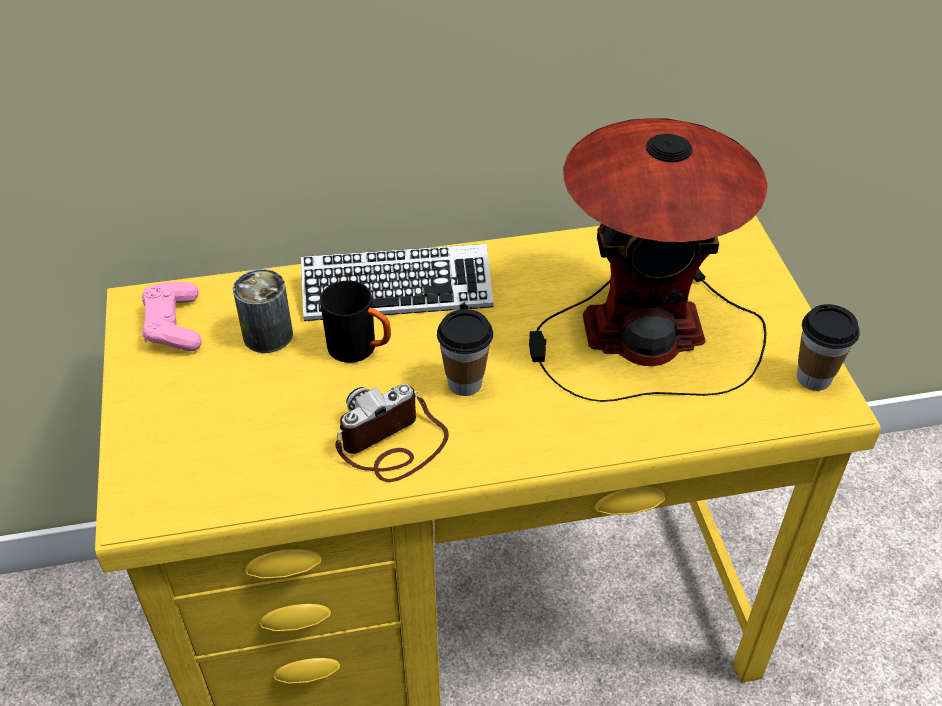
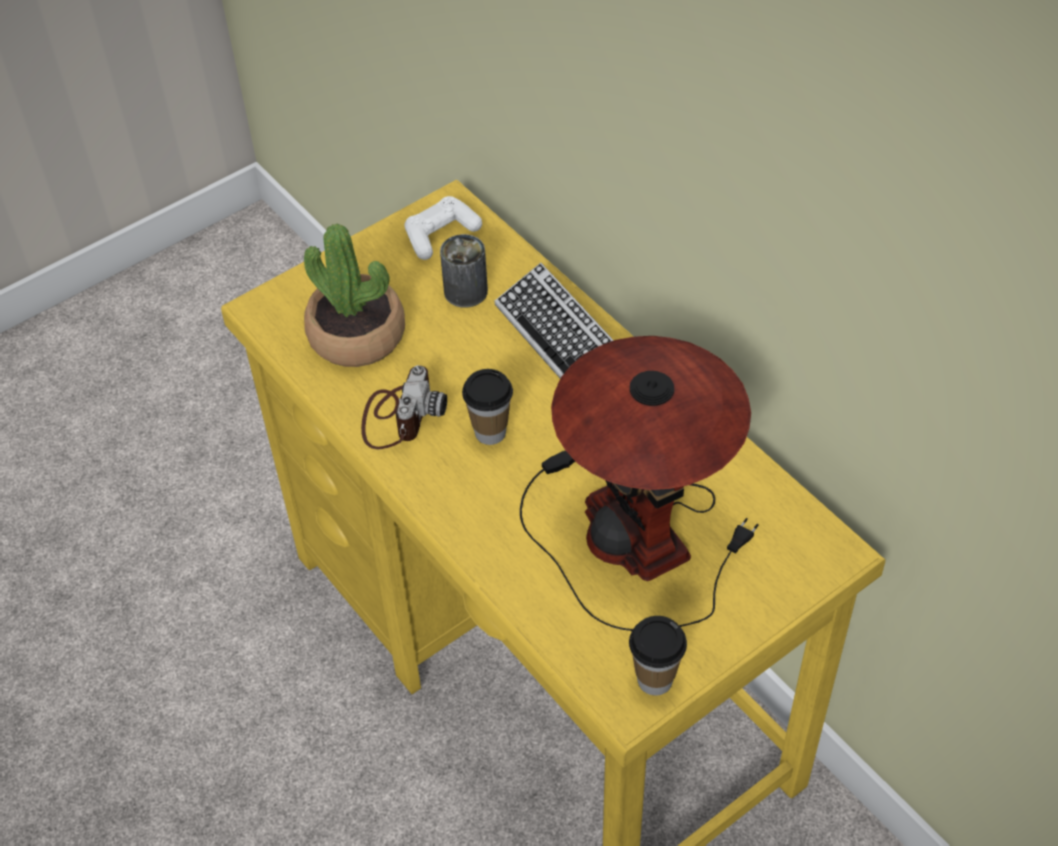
camera: 65 degrees right, 5 degrees up
pink game controller [141,282,202,351] -> white game controller [404,196,482,260]
black mug [320,280,391,363] -> none
camera [335,384,449,482] -> camera turned 75 degrees clockwise [361,365,447,449]
none -> potted plant [304,224,405,367]

